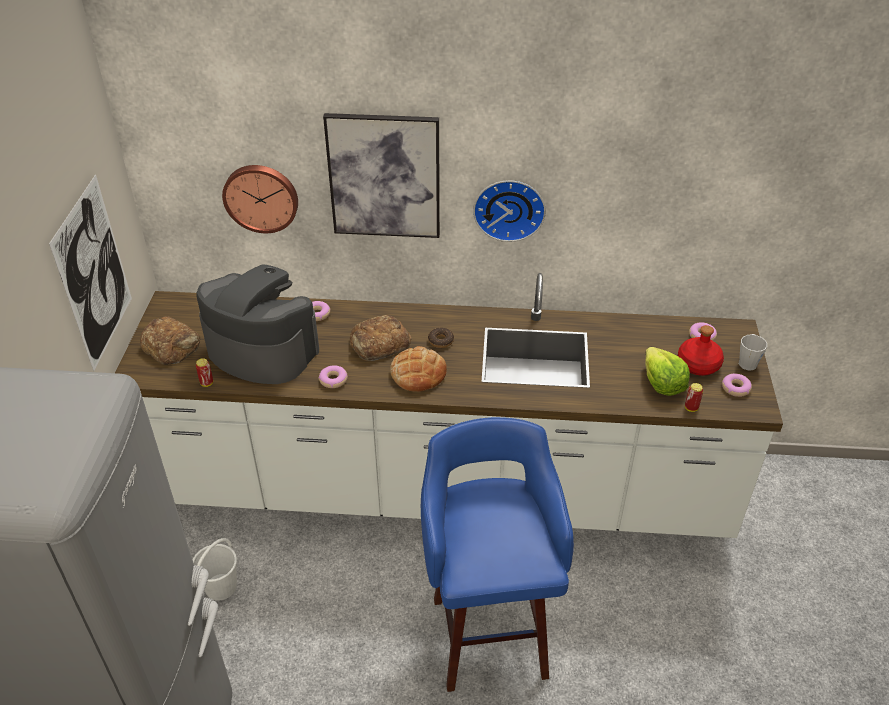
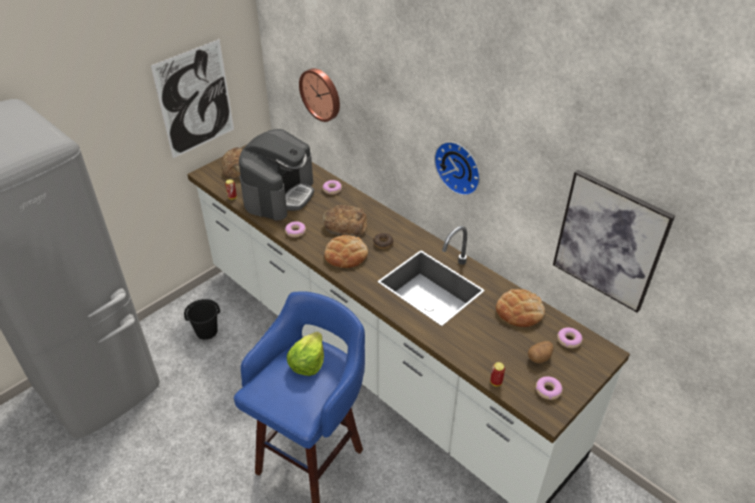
camera: 40 degrees right, 0 degrees up
white bucket [193,538,237,601] -> black bucket [184,299,220,340]
coffee machine [196,265,319,384] -> coffee machine turned 45 degrees clockwise [239,129,314,221]
picture [323,113,440,238] -> picture moved to [553,170,675,313]
lettuce [645,347,690,396] -> lettuce moved to [287,332,324,376]
red bottle [678,325,724,376] -> potato [528,341,554,363]
grey mug [739,334,767,370] -> none
none -> bread [496,289,545,327]

